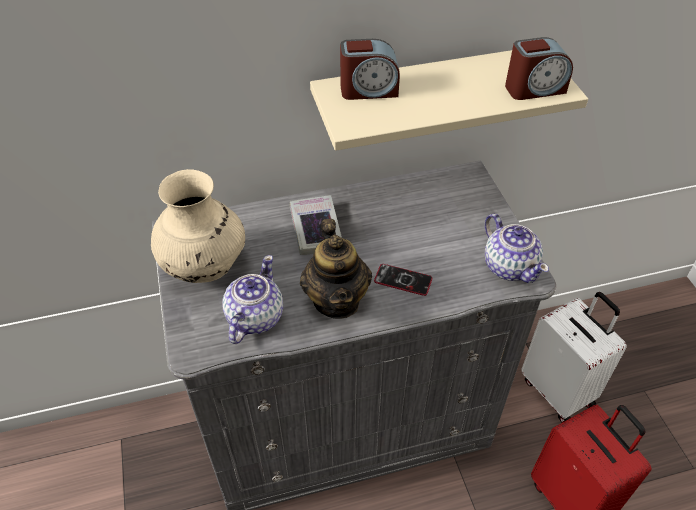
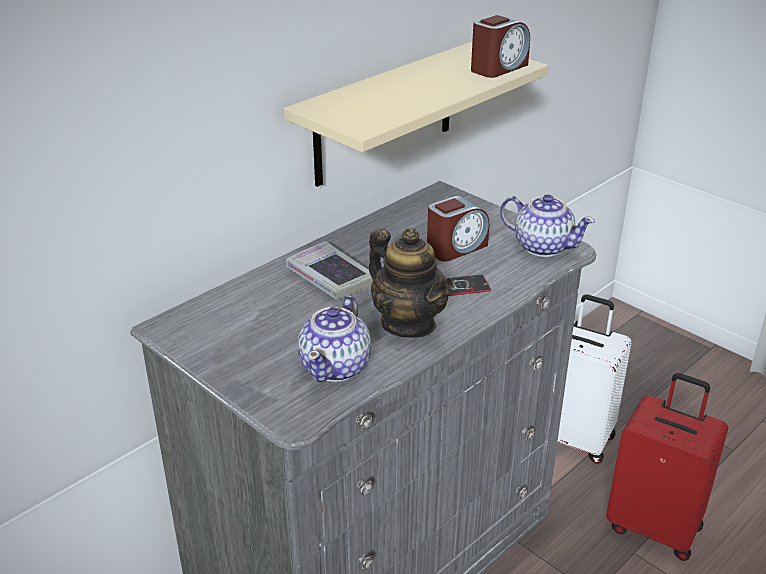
camera: 30 degrees left, 15 degrees down
beige vase [151,169,245,283] -> none
teapot [223,255,283,344] -> teapot turned 150 degrees counterclockwise [298,296,371,382]
alarm clock [340,39,400,100] -> alarm clock moved to [427,196,489,262]

